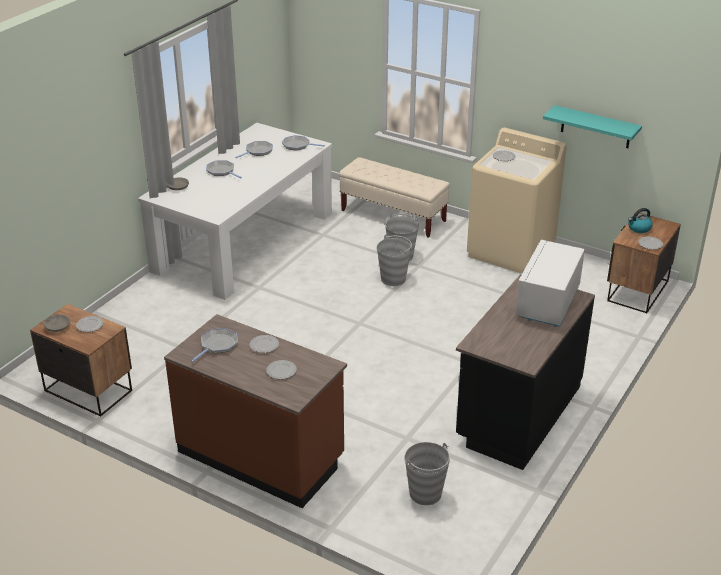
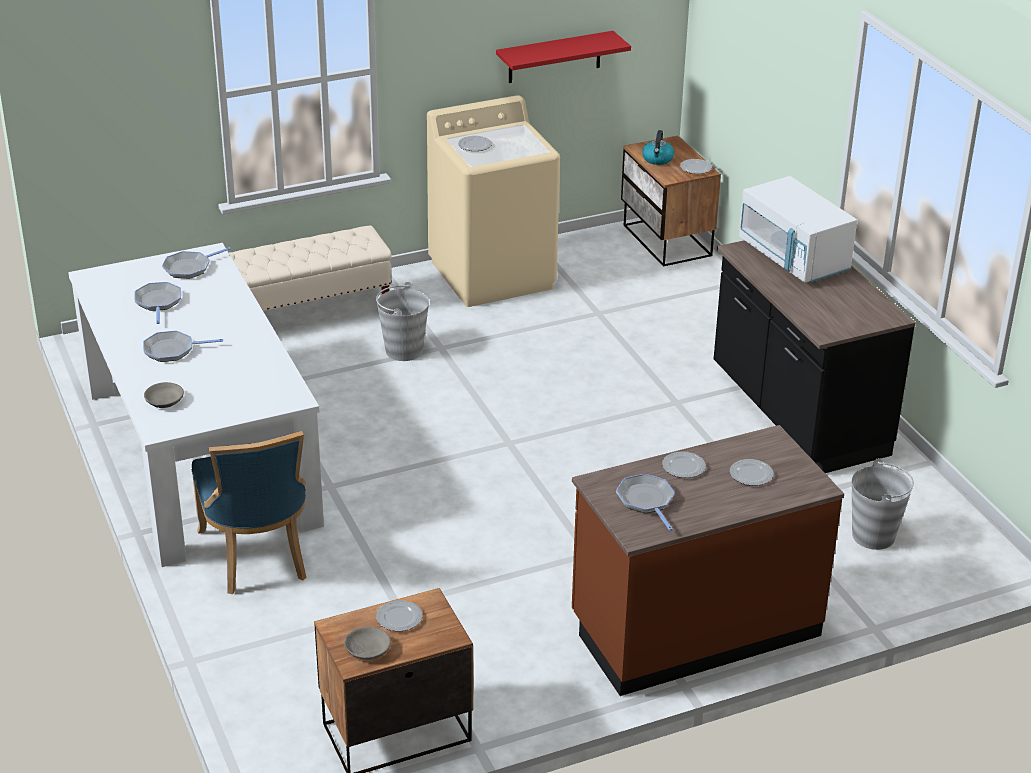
camera: 55 degrees left, 0 degrees up
grey bucket [377,234,412,286] -> none
turquoise shelf [543,105,642,148] -> red shelf [496,31,631,83]
none -> blue chair [192,431,307,595]

